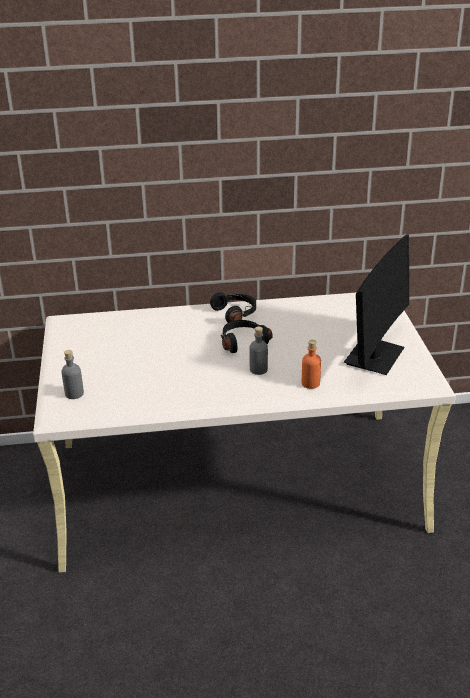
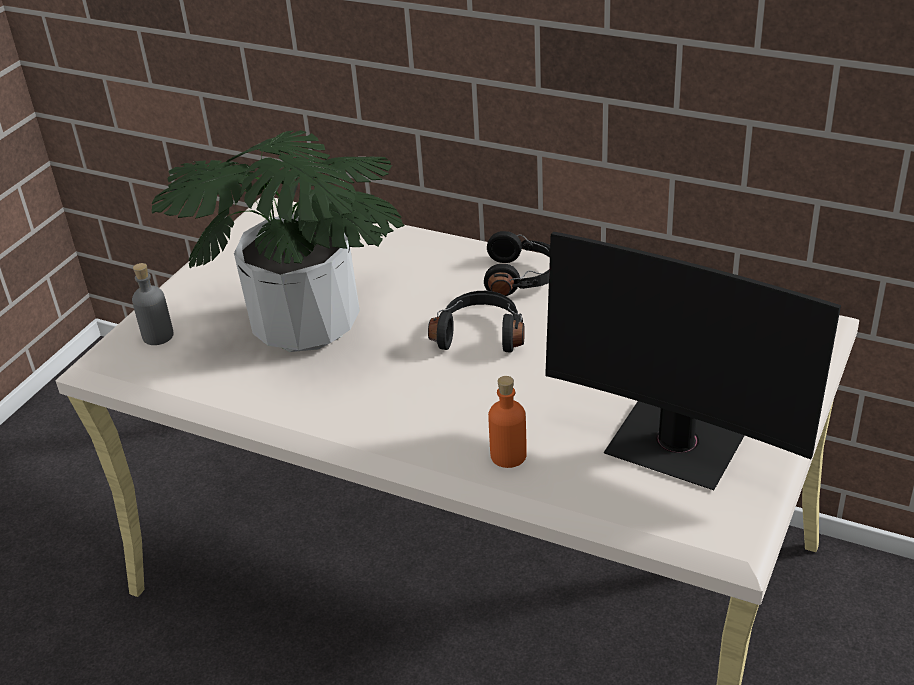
camera: 35 degrees right, 5 degrees up
grey bottle [250,327,268,375] -> none
monitor [344,234,409,375] -> monitor turned 60 degrees clockwise [545,232,841,490]
none -> potted plant [152,130,405,352]

